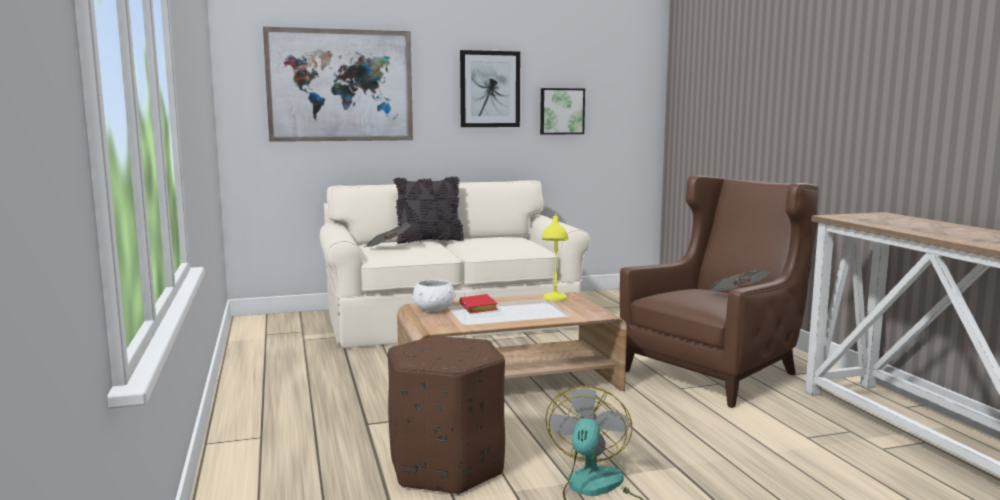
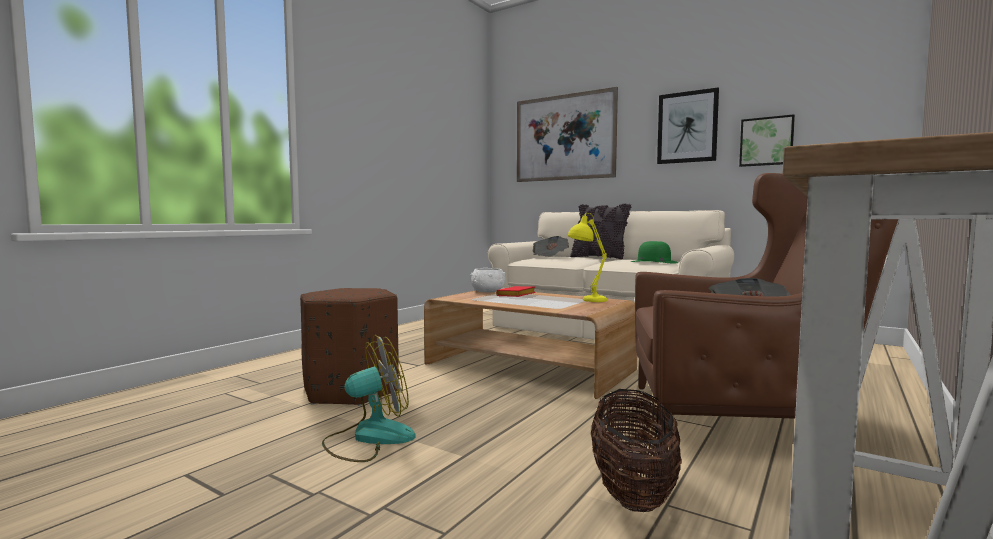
camera: 50 degrees right, 5 degrees down
none -> basket [591,389,682,512]
none -> green hat [631,241,678,264]

